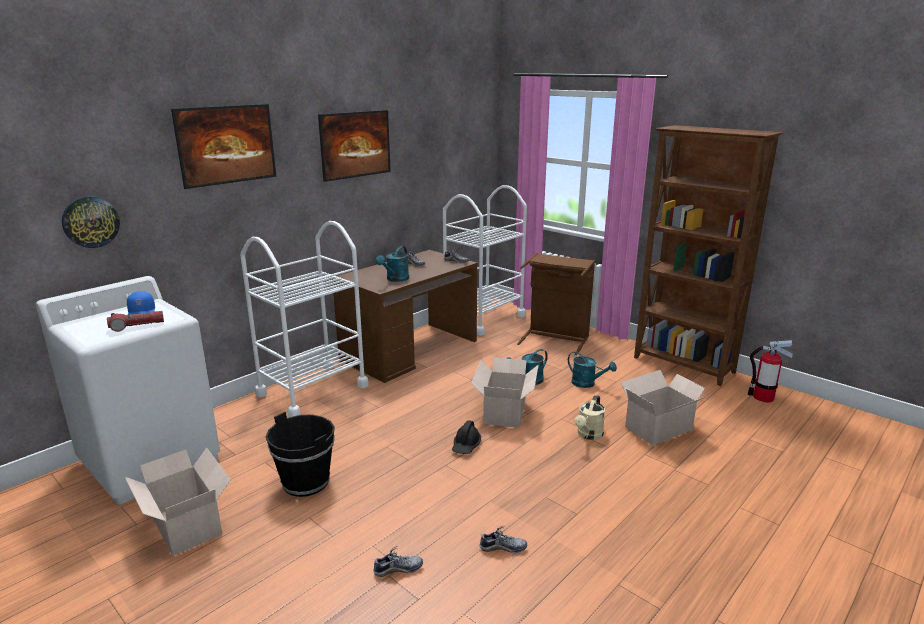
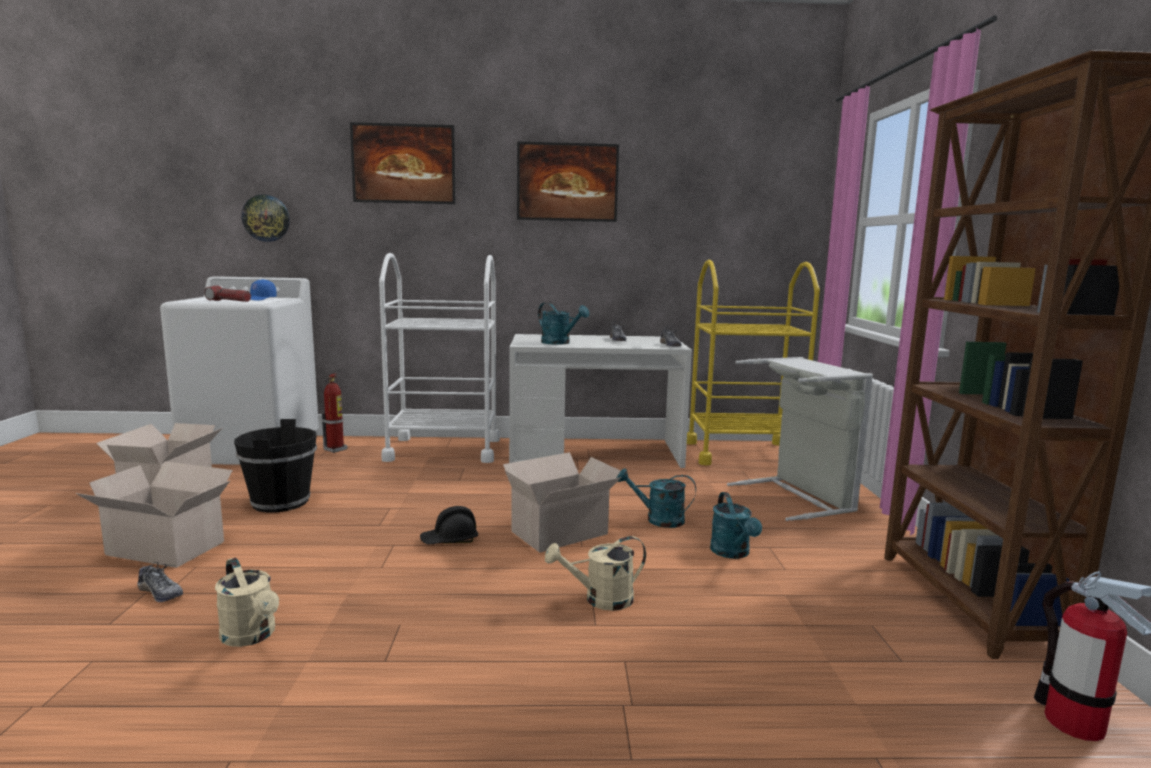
camera: 45 degrees right, 10 degrees down
brown desk [332,250,477,383] -> white desk [509,334,692,468]
turquoise watering can [376,246,409,282] -> turquoise watering can turned 120 degrees counterclockwise [538,303,589,345]
white cart [443,185,527,336] -> yellow cart [687,260,820,465]
shoe [479,526,527,553] -> beige watering can [215,558,279,647]
brown laundry basket [517,253,595,355] -> grey laundry basket [727,357,873,521]
cardboard box [621,370,710,445] -> cardboard box moved to [75,461,233,568]
none -> fire extinguisher [322,373,347,453]

